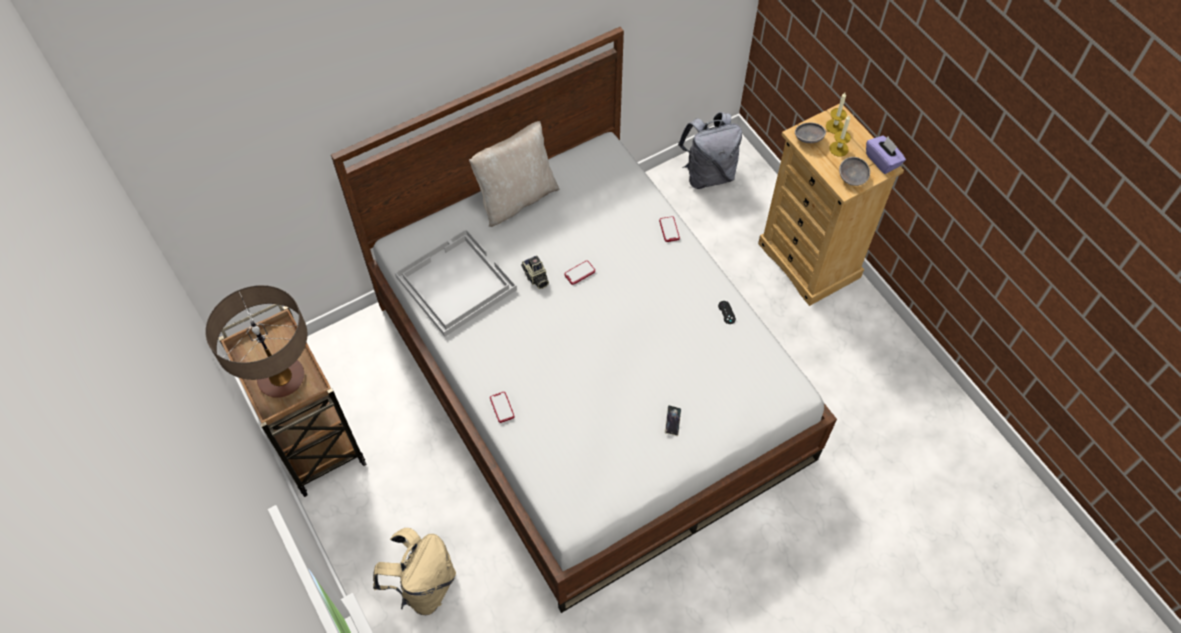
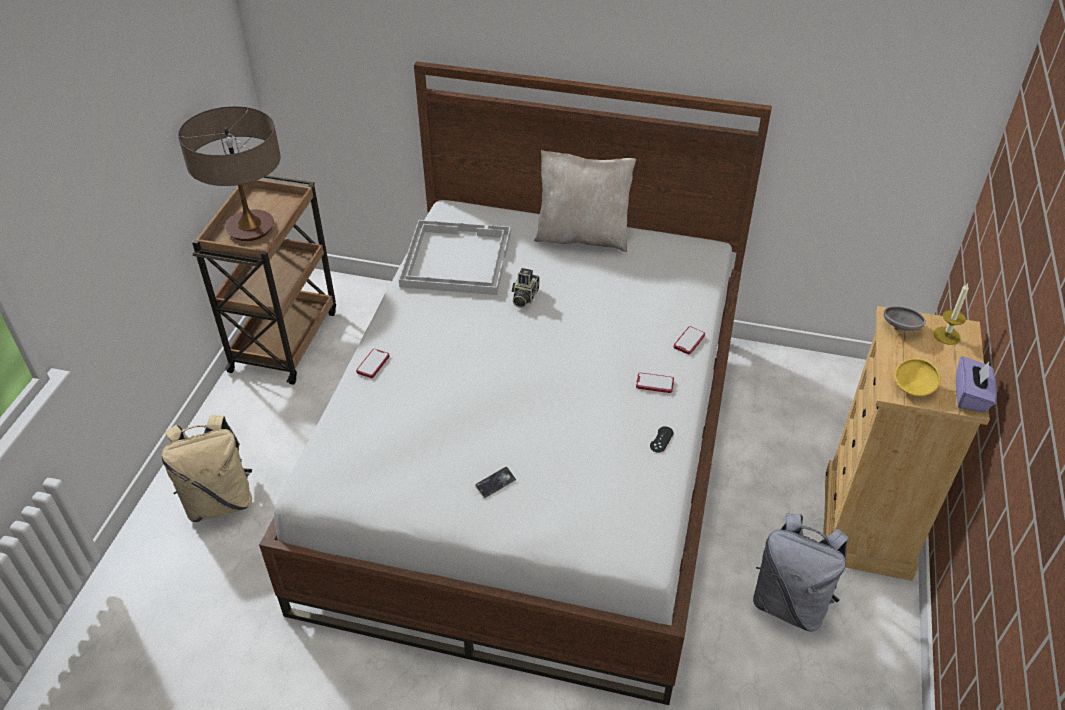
camera: 45 degrees right, 15 degrees down
phone [564,261,595,285] -> phone moved to [636,373,674,393]
grey backpack [678,112,742,189] -> grey backpack moved to [753,513,849,632]
candle [829,116,851,156] -> none
grey bowl [839,157,870,186] -> yellow bowl [895,358,940,396]

